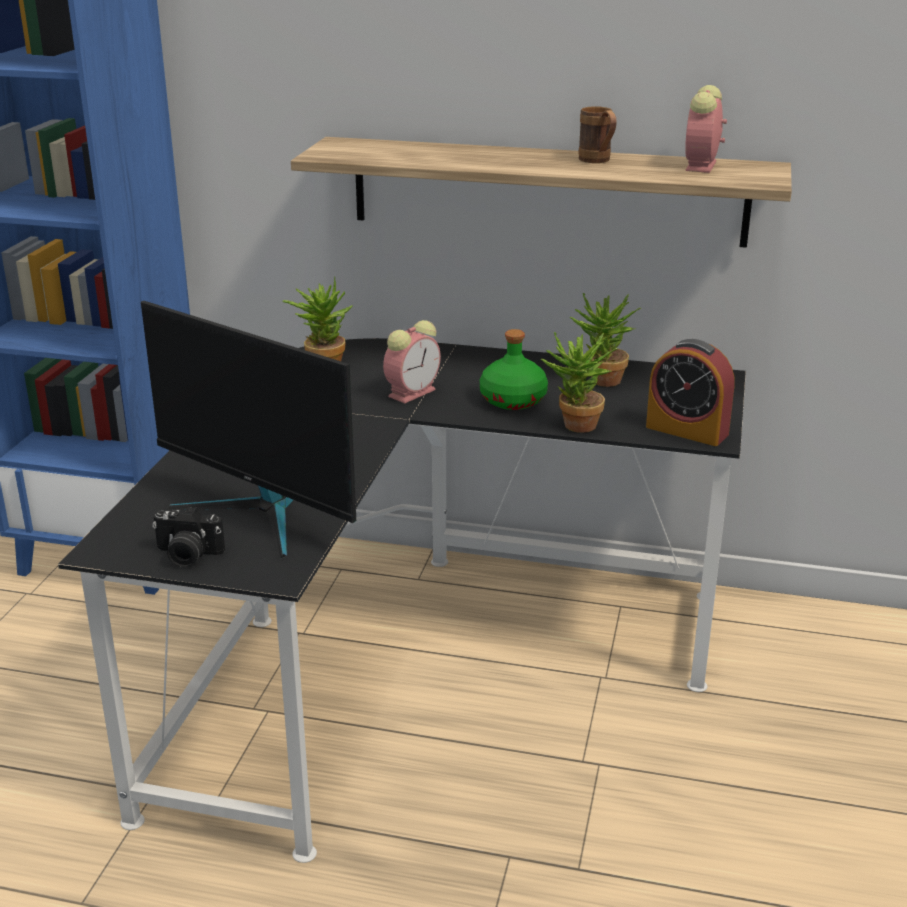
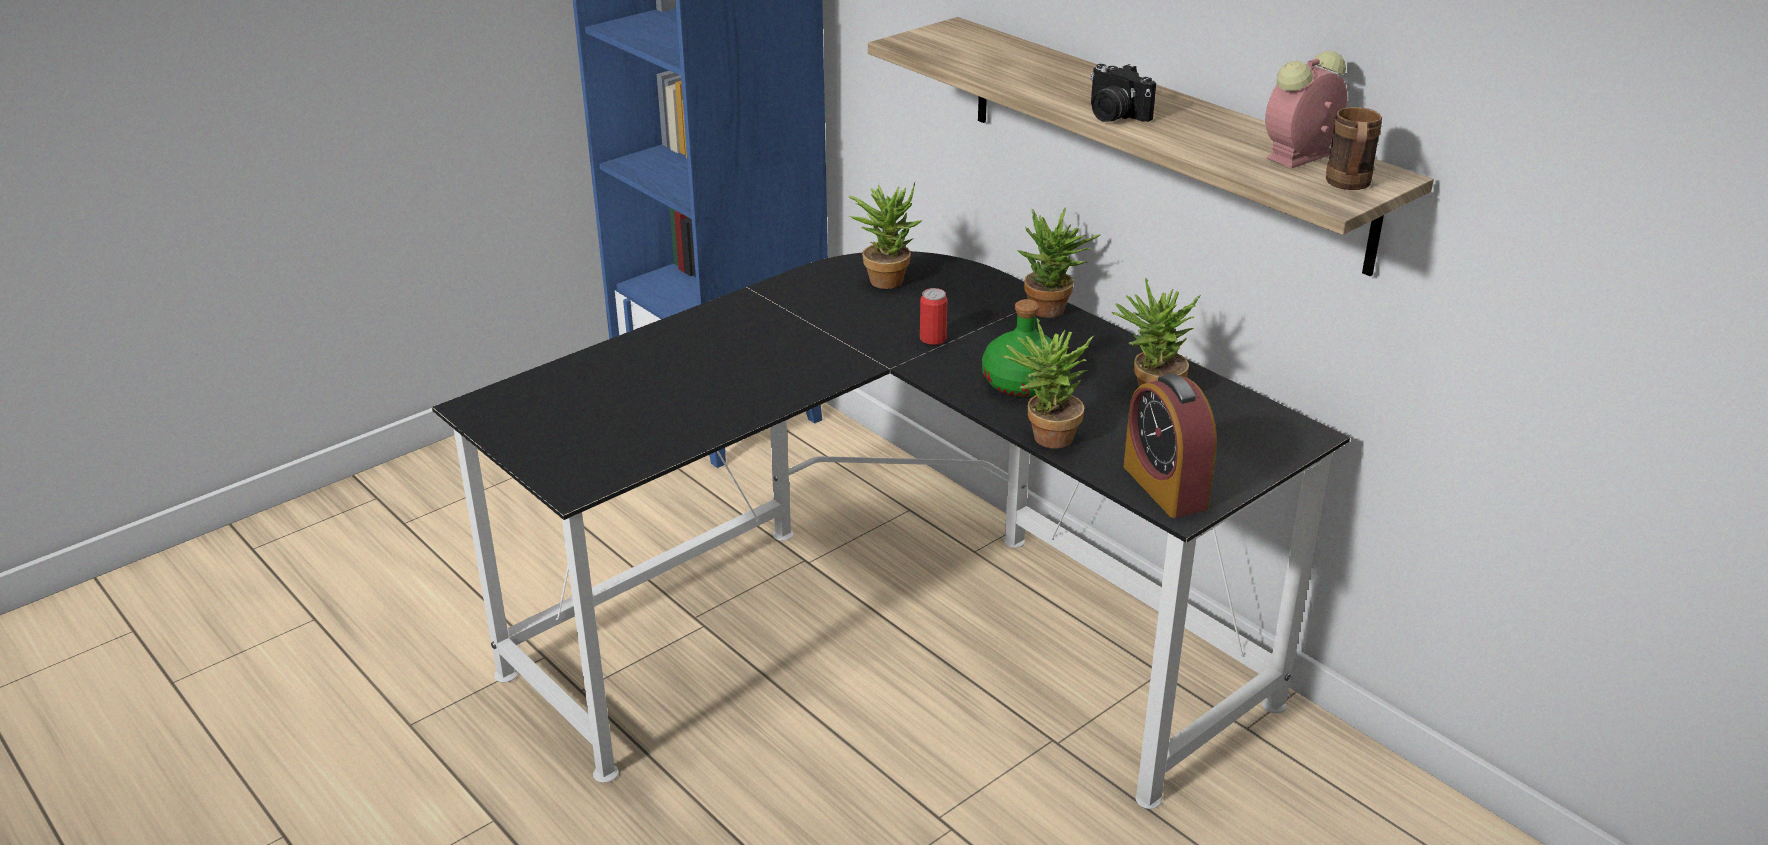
camera: 35 degrees right, 5 degrees up
monitor [141,301,356,559] -> none
camera [152,506,225,567] -> camera moved to [1090,64,1156,122]
alarm clock [383,320,441,403] -> can [920,288,947,345]
brown mug [578,106,617,163] -> brown mug moved to [1326,107,1382,190]
none -> potted plant [1017,208,1100,318]

